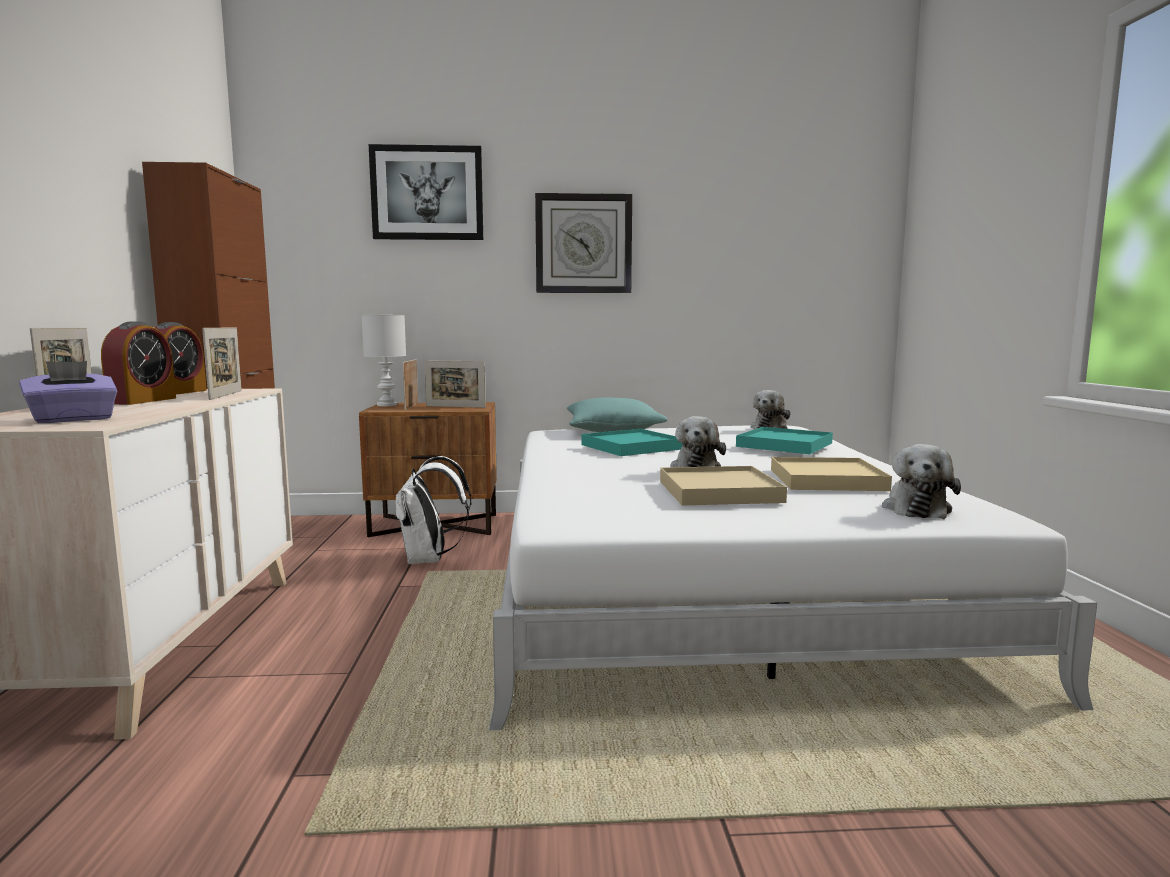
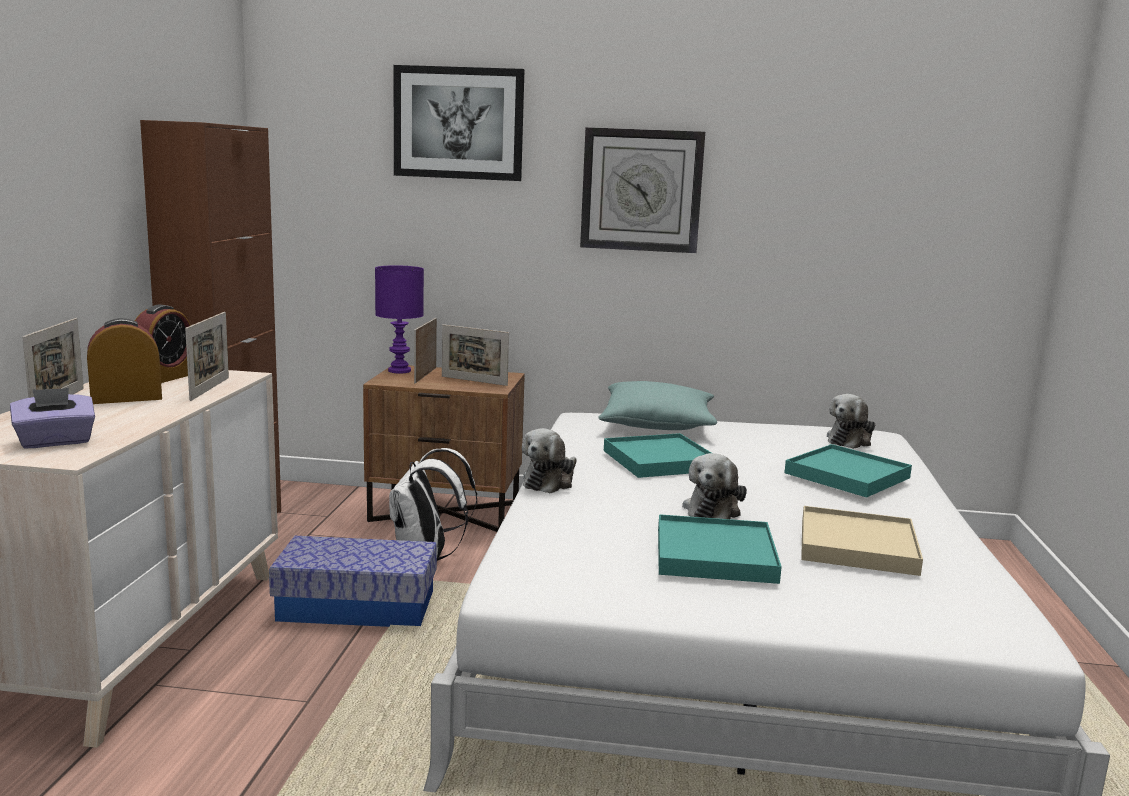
camera: 10 degrees right, 5 degrees up
alarm clock [101,321,176,405] -> alarm clock turned 135 degrees counterclockwise [87,318,162,404]
white table lamp [362,315,406,406] -> purple table lamp [375,265,424,373]
beige tray [660,466,787,505] -> turquoise tray [658,514,782,584]
plush toy [882,444,961,519] -> plush toy moved to [522,428,577,493]
none -> storage box [269,536,437,627]

